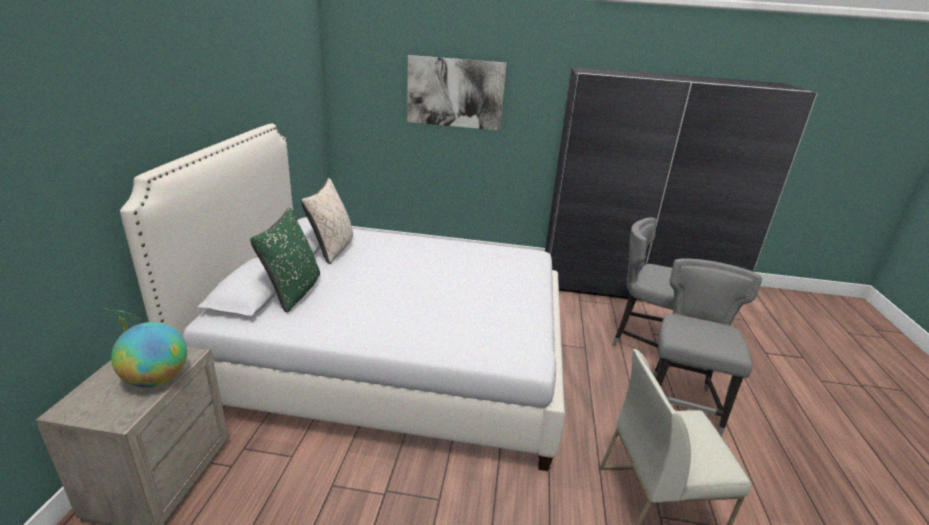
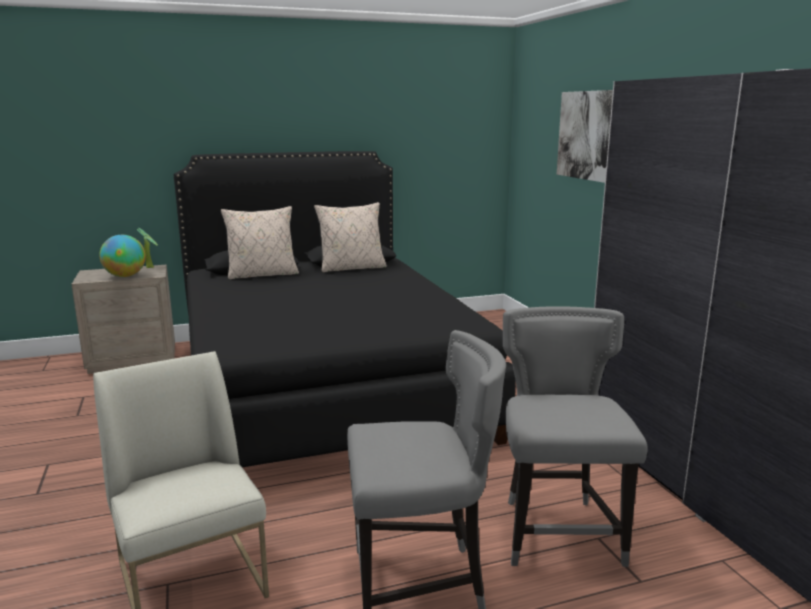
camera: 65 degrees right, 10 degrees down
white bed [120,124,565,471] -> black bed [174,151,515,467]
green pillow [250,208,320,313] -> beige pillow [221,206,299,280]

